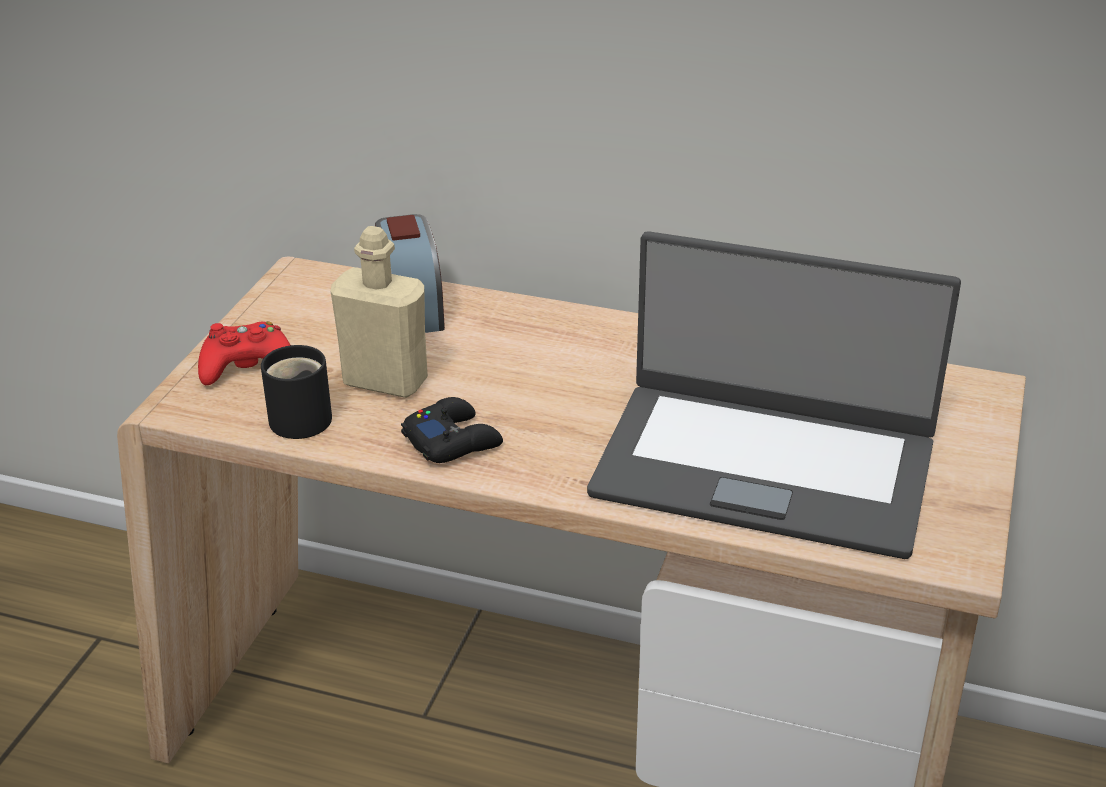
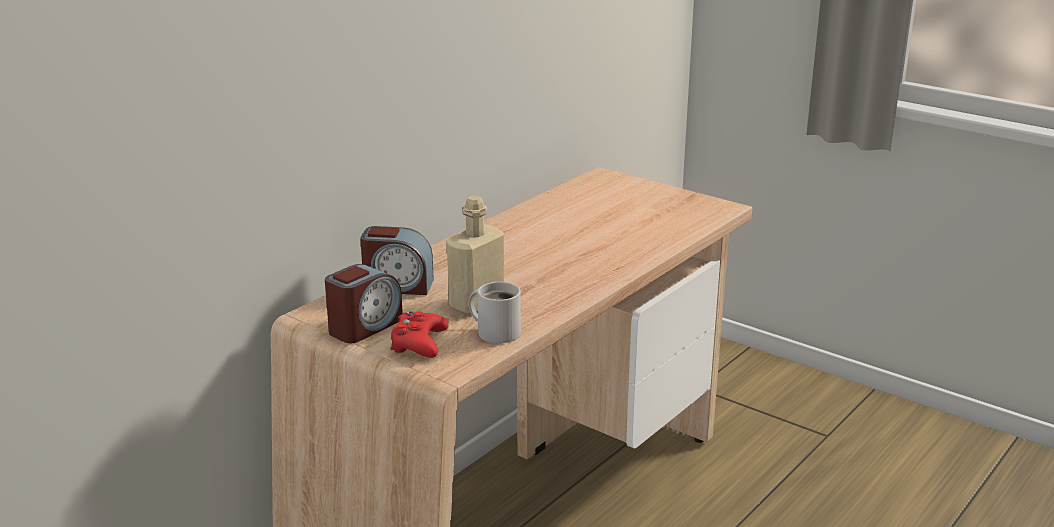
camera: 70 degrees left, 10 degrees down
black mug [261,345,332,439] -> white mug [469,282,521,343]
black game controller [401,397,503,463] -> none
laptop [587,231,961,559] -> none
none -> alarm clock [325,264,403,343]

